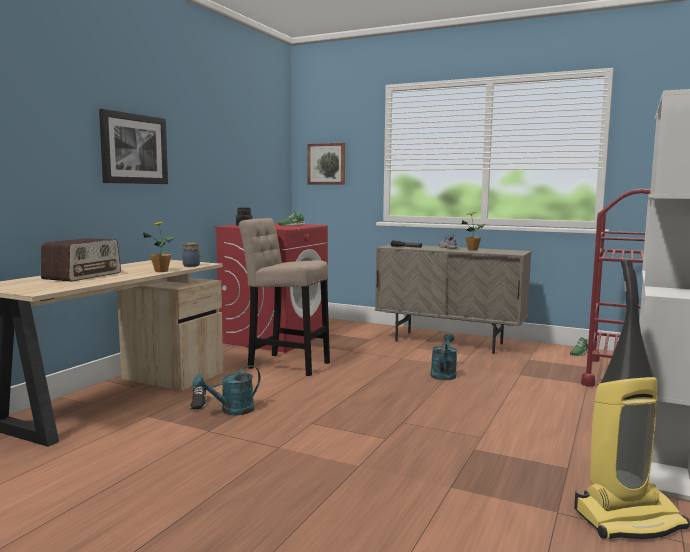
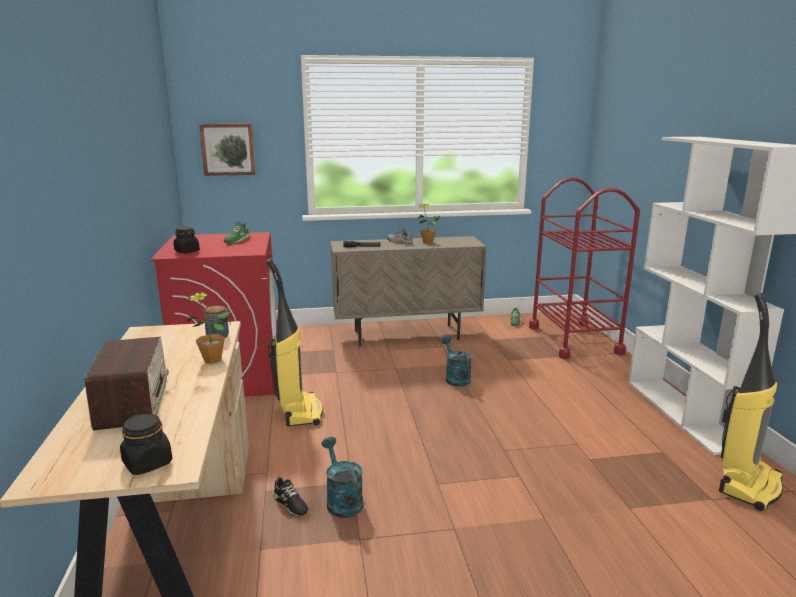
camera: 35 degrees left, 10 degrees up
picture [99,109,168,184] -> none
turquoise watering can [192,365,260,415] -> turquoise watering can turned 135 degrees clockwise [321,437,363,518]
beige stool [239,218,330,376] -> vacuum cleaner [266,258,323,426]
none -> black jar [120,413,172,475]

